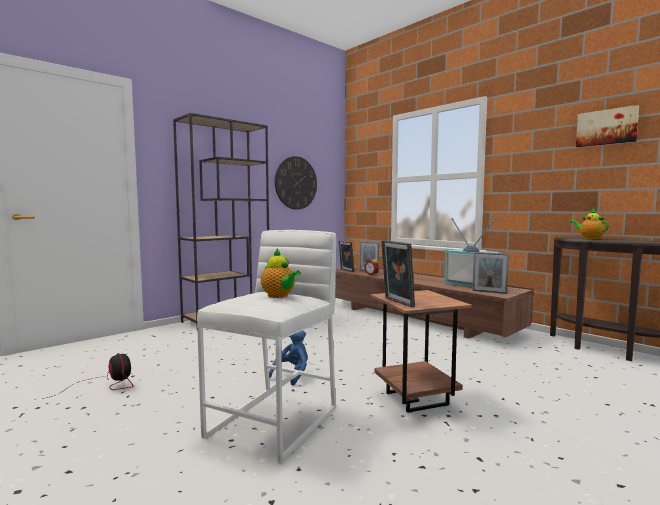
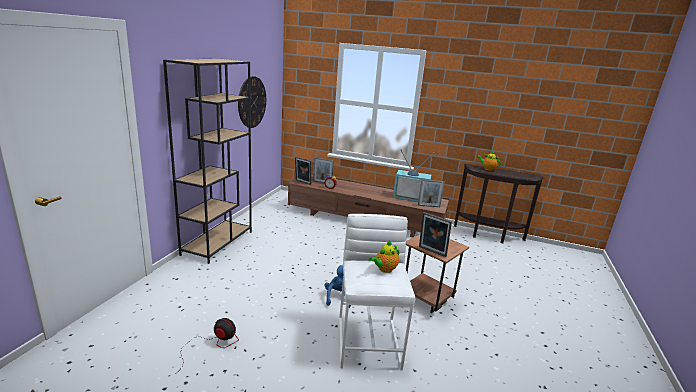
camera: 30 degrees left, 15 degrees up
teapot [261,249,301,298] -> teapot turned 120 degrees clockwise [369,241,399,273]
picture [576,105,639,147] -> none

